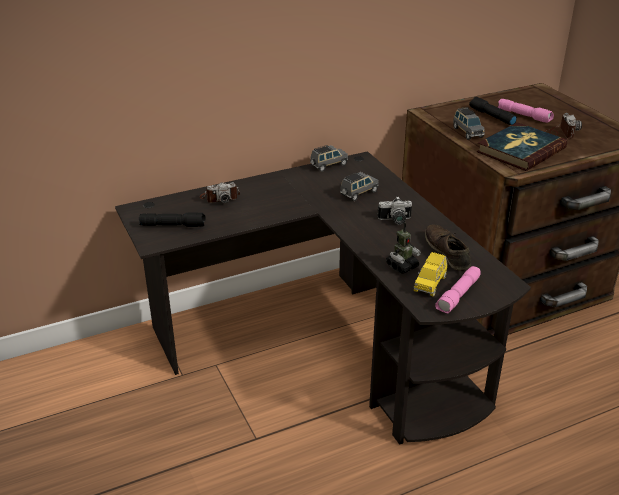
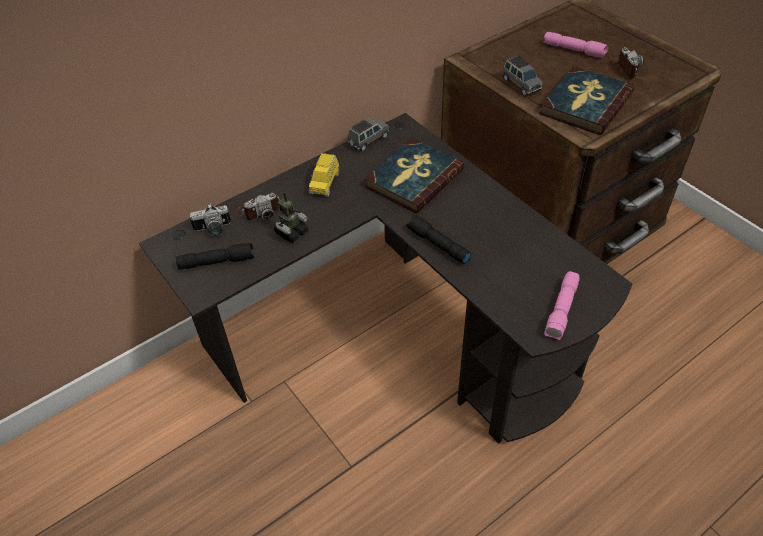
camera: 10 degrees left, 15 degrees up
grey toy car [340,172,379,201] -> book [364,138,464,213]
camera [377,196,412,225] -> camera moved to [190,204,231,237]
toy robot [386,222,421,274] -> toy robot moved to [274,192,308,243]
yellow toy car [414,252,447,297] -> yellow toy car moved to [309,153,339,197]
brown shoe [425,224,471,271] -> none
black flashlight [469,97,517,125] -> black flashlight moved to [406,215,471,264]

